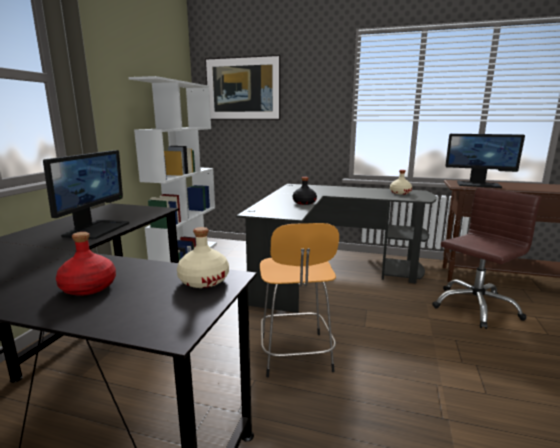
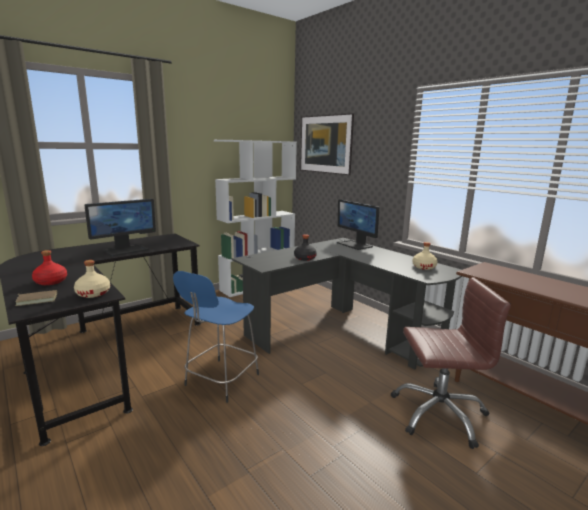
camera: 35 degrees right, 0 degrees up
orange stool [260,223,339,377] -> blue stool [173,271,259,403]
monitor [445,134,525,188] -> monitor moved to [337,199,379,250]
none -> brown book [15,290,57,306]

